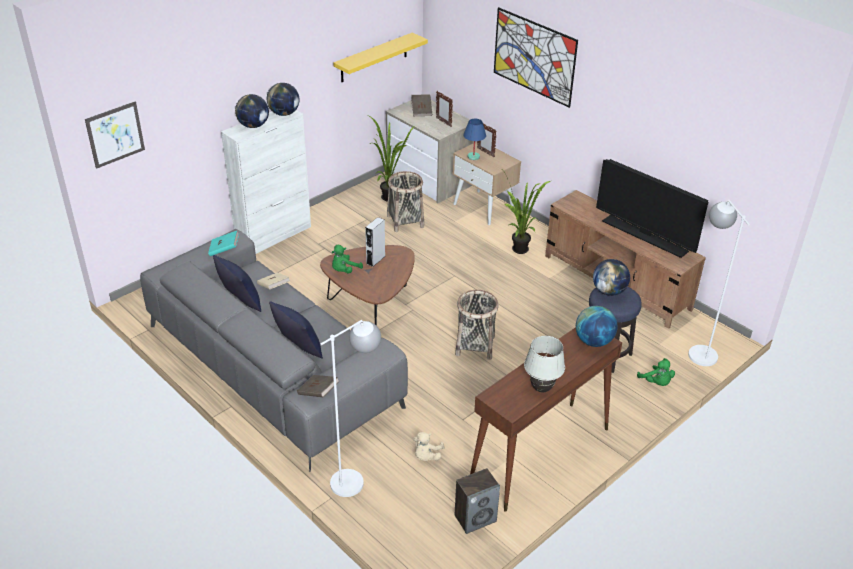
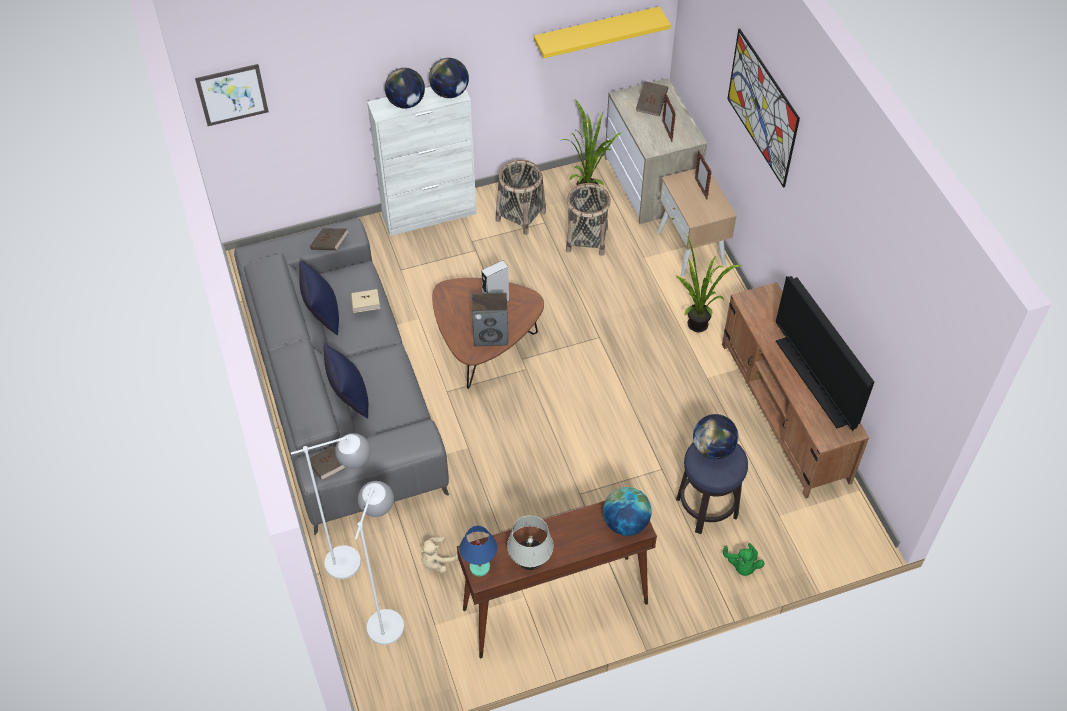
camera: 25 degrees right, 15 degrees up
turquoise book [208,231,239,256] -> brown book [310,228,350,250]
green plush toy [332,245,363,274] -> none
basket [455,290,499,360] -> basket moved to [496,160,546,235]
speaker [455,468,500,534] -> speaker moved to [472,293,508,346]
blue table lamp [463,119,486,160] -> blue table lamp moved to [460,526,497,576]
white floor lamp [688,200,750,366] -> white floor lamp moved to [355,481,404,645]

